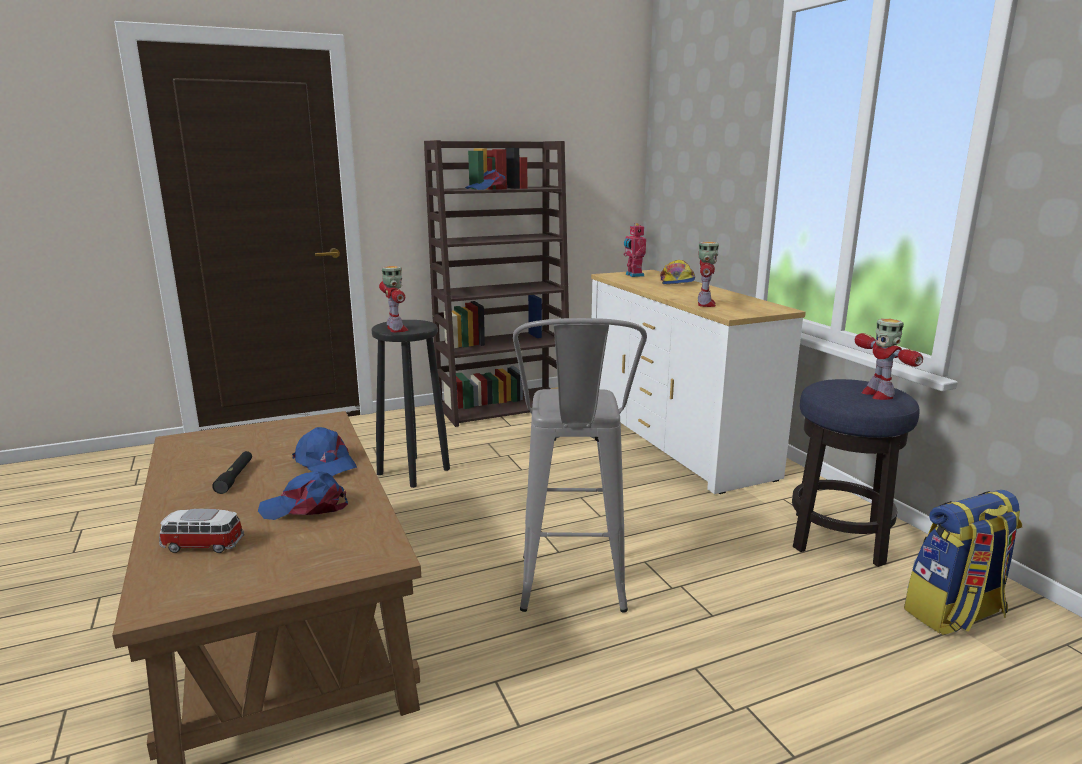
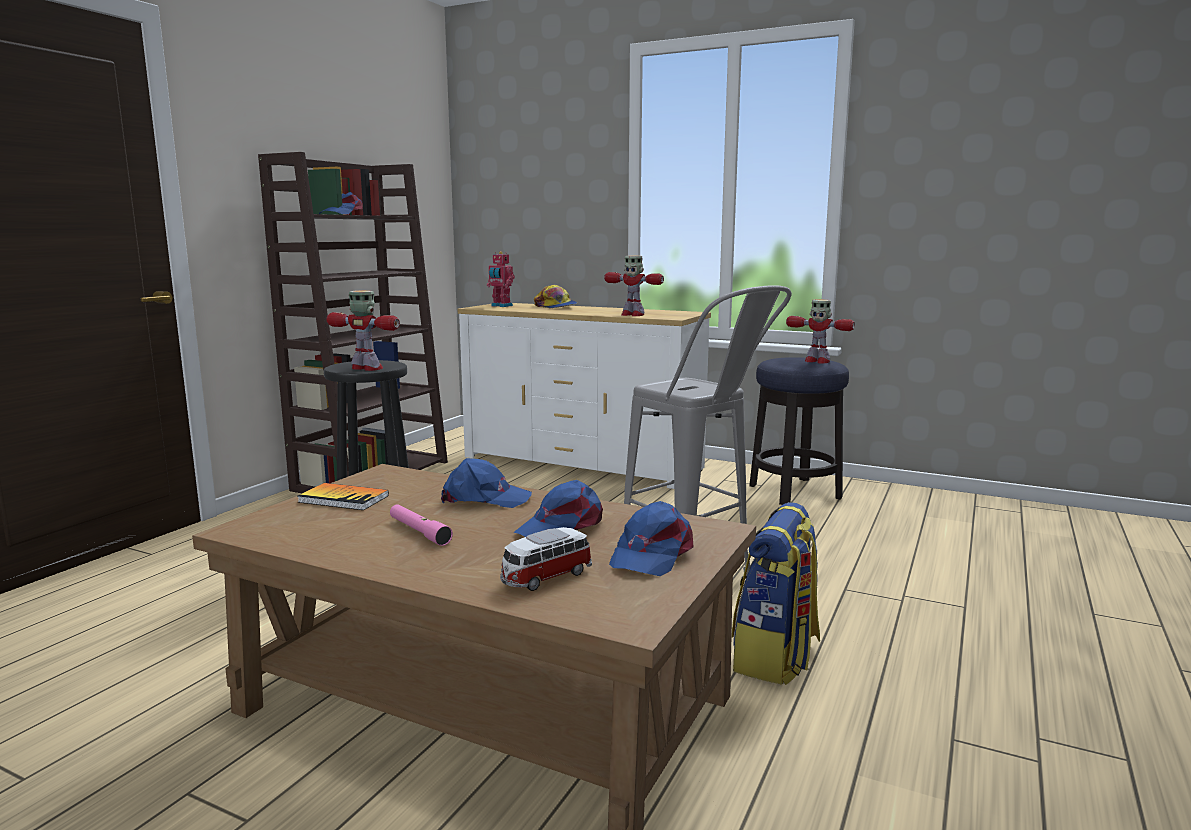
camera: 40 degrees left, 5 degrees down
black flashlight [212,451,252,494] -> pink flashlight [390,504,453,546]
toy robot [698,242,719,307] -> toy robot turned 150 degrees clockwise [604,255,664,316]
backpack [904,490,1022,635] -> backpack moved to [732,502,820,685]
none -> book [298,483,389,510]
none -> blue cap [609,501,694,576]

